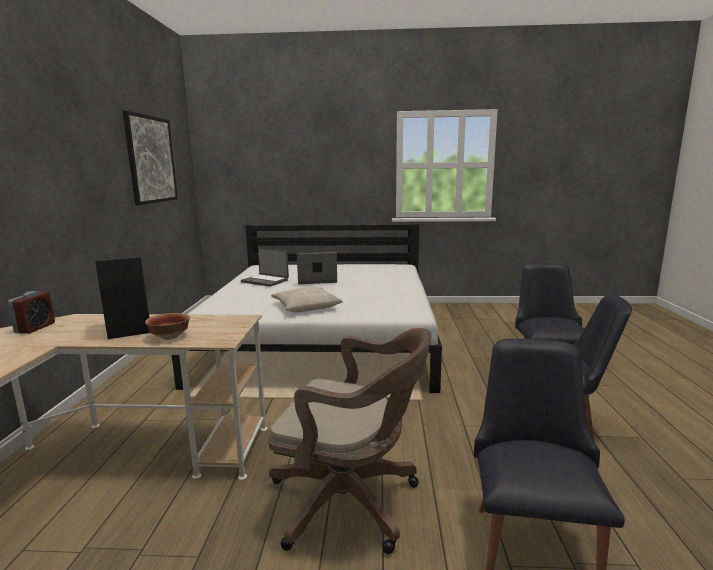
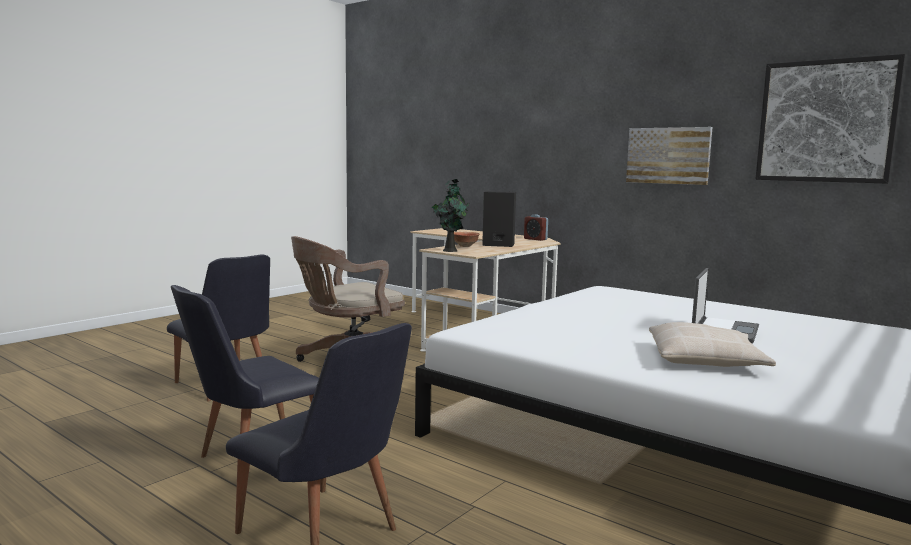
camera: 125 degrees right, 5 degrees down
laptop [241,248,289,287] -> none
beige pillow [271,287,342,312] -> beige pillow moved to [649,322,776,367]
none -> potted plant [432,179,470,252]
none -> picture [626,127,712,185]

